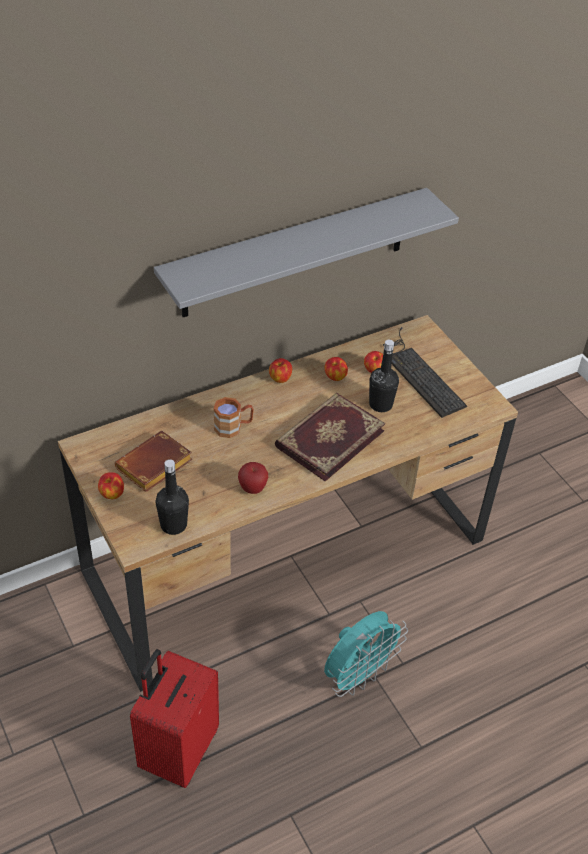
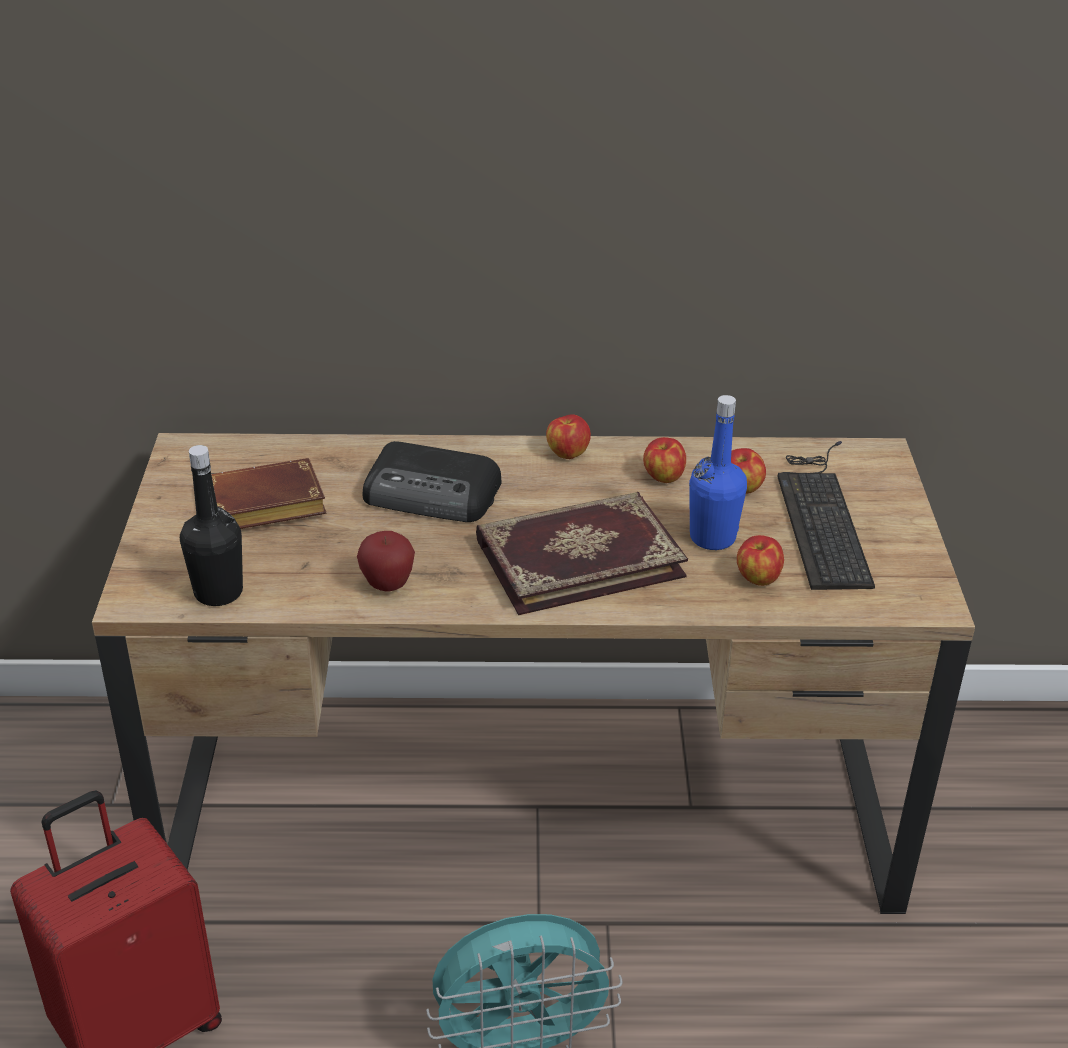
camera: 30 degrees right, 10 degrees down
apple [98,472,124,499] -> apple moved to [737,535,784,586]
grey shelf [154,188,459,317] -> none
brown mug [214,397,254,438] -> radio [363,441,502,522]
black bottle [369,340,399,412] -> blue bottle [689,395,747,550]

